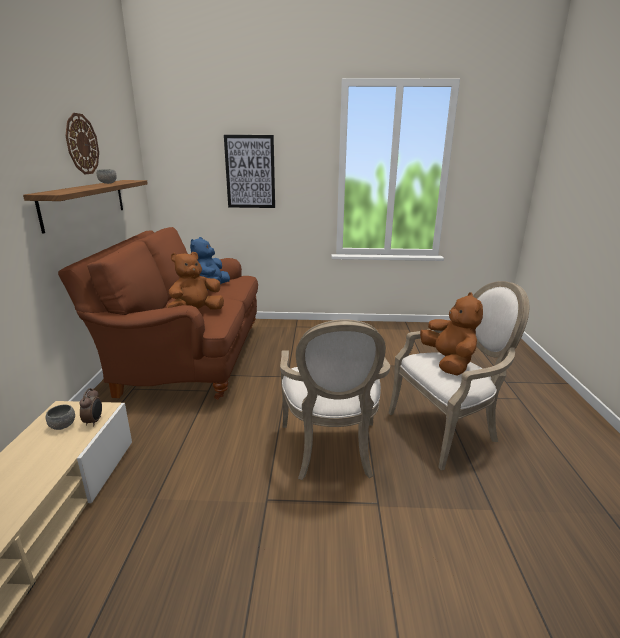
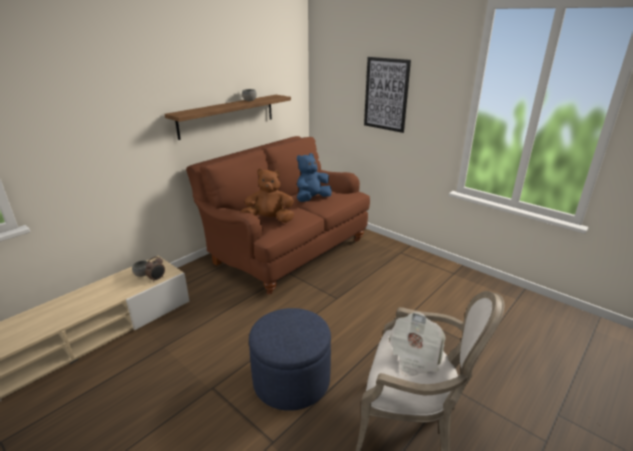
camera: 40 degrees right, 5 degrees up
wall clock [65,113,99,174] -> none
armchair [280,319,390,480] -> blue ottoman [249,308,331,411]
brown plush toy [420,292,483,376] -> newspaper [389,312,446,376]

